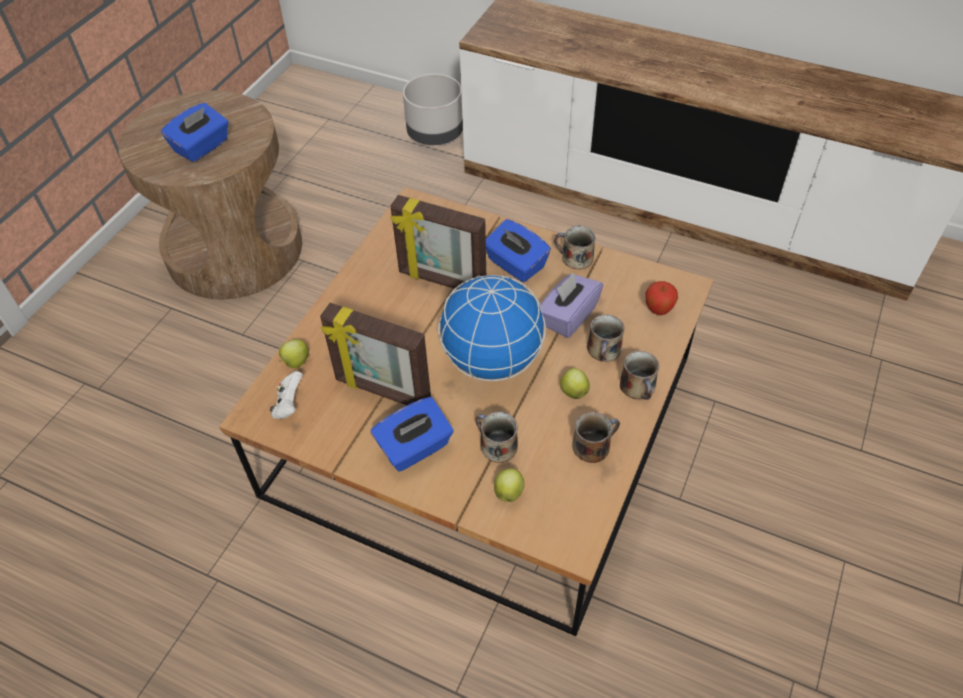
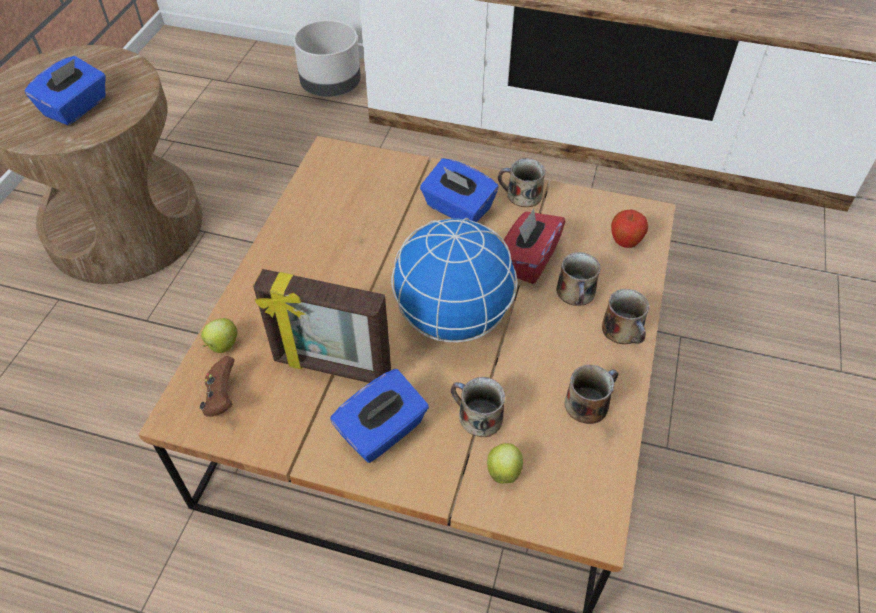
camera: 10 degrees left, 0 degrees up
white game controller [270,371,302,419] -> brown game controller [200,356,235,417]
picture frame [390,195,486,289] -> none
purple tissue box [539,273,603,338] -> red tissue box [502,208,566,284]
apple [560,368,590,399] -> none

